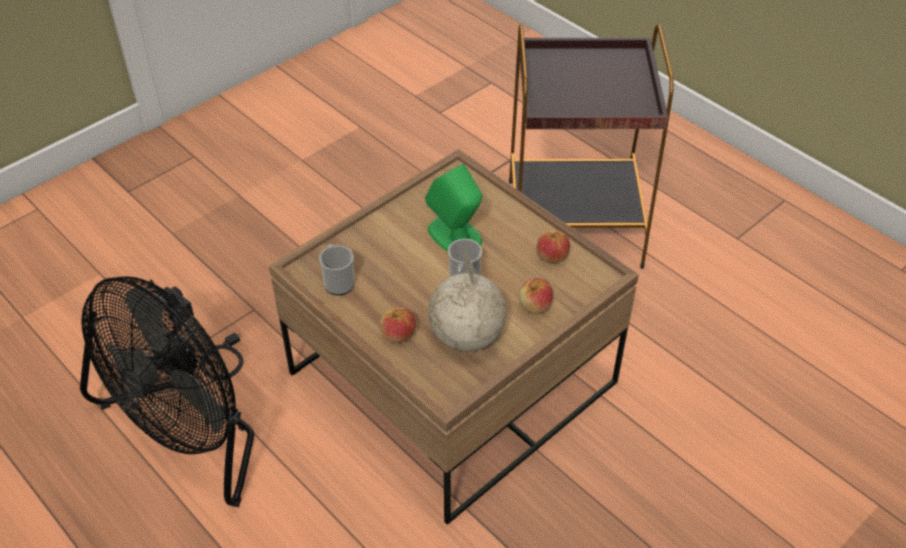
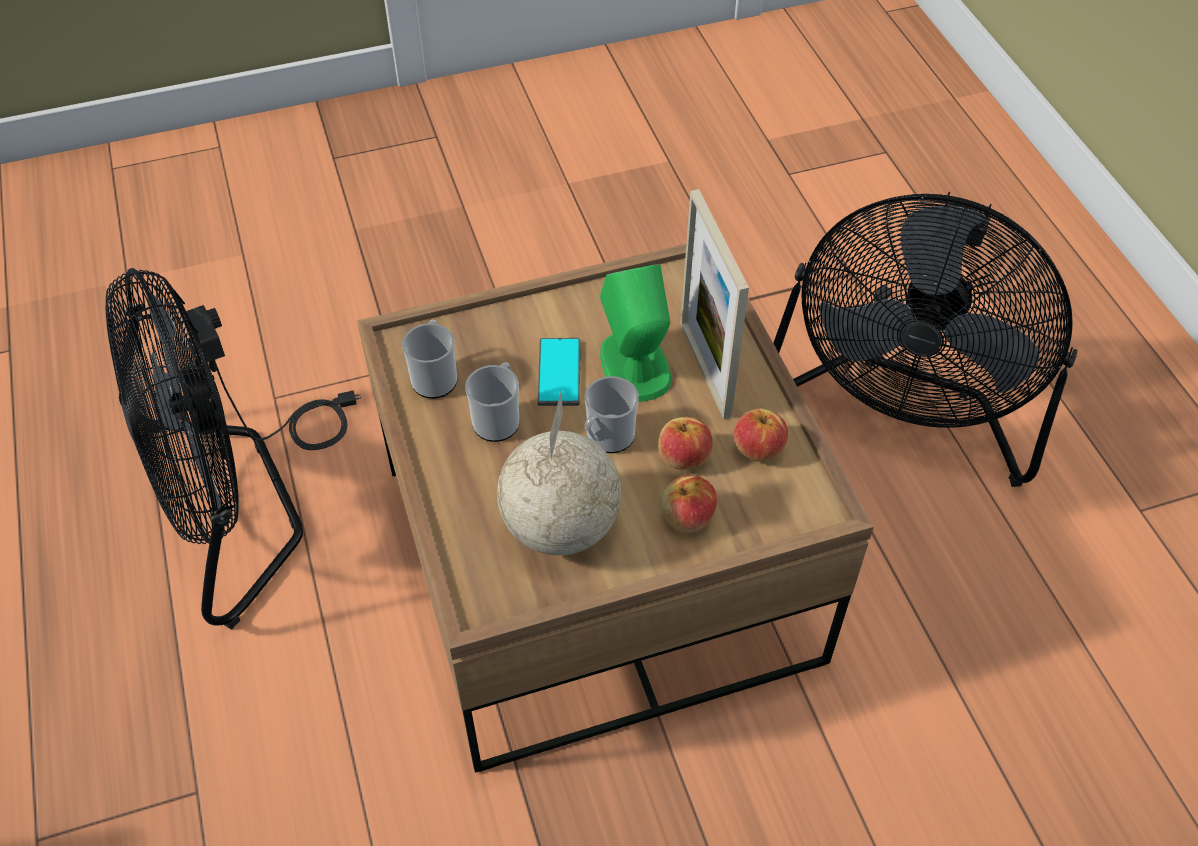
camera: 25 degrees right, 5 degrees up
apple [380,307,416,343] -> apple moved to [658,417,713,470]
brown side table [509,24,674,269] -> black fan [773,192,1077,487]
none -> mug [465,362,519,442]
none -> phone [538,338,581,406]
none -> picture frame [680,189,749,420]

